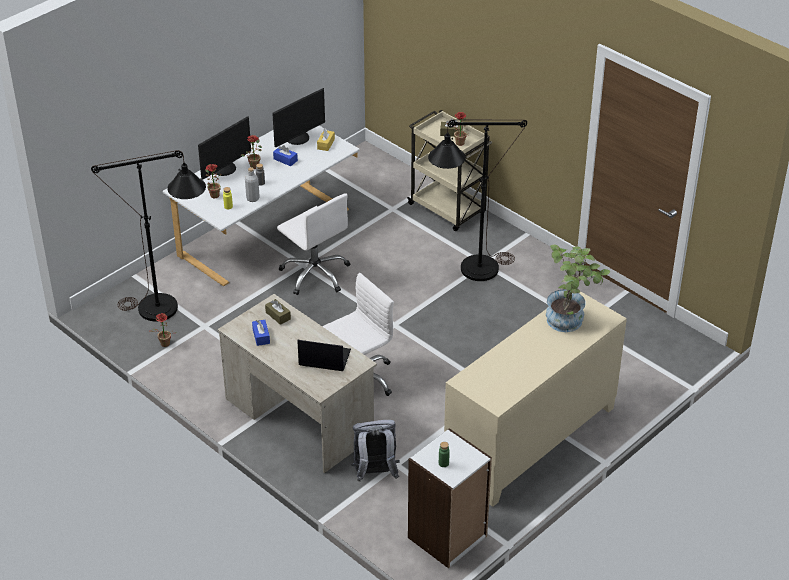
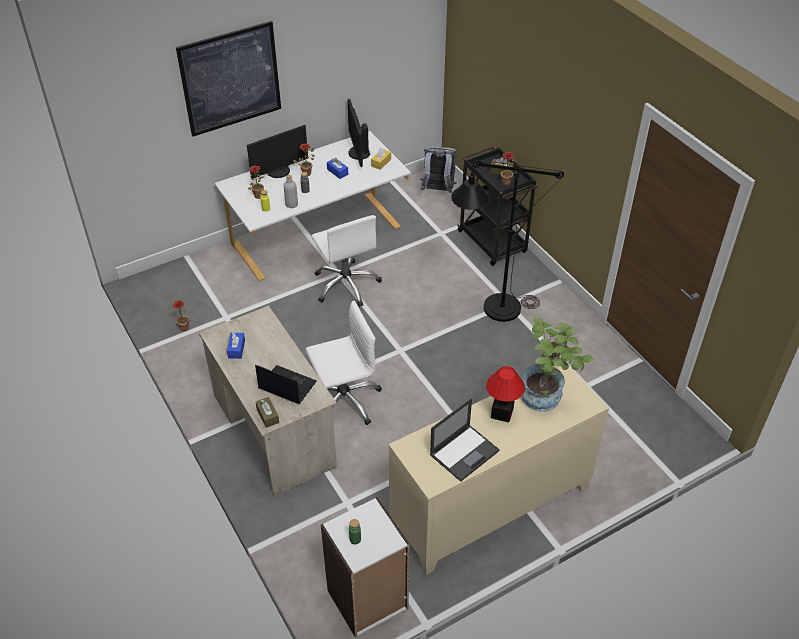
camera: 15 degrees right, 5 degrees up
black floor lamp [91,150,206,321] -> none
brown tissue box [265,299,291,325] -> brown tissue box moved to [256,397,279,428]
monitor [272,88,325,147] -> monitor turned 105 degrees clockwise [347,99,370,167]
grey backpack [351,420,399,482] -> grey backpack moved to [420,147,457,193]
beige cart [407,110,492,231] -> black cart [457,146,537,266]
none -> picture [176,21,281,137]
none -> laptop [430,398,500,482]
none -> table lamp [486,366,525,423]

